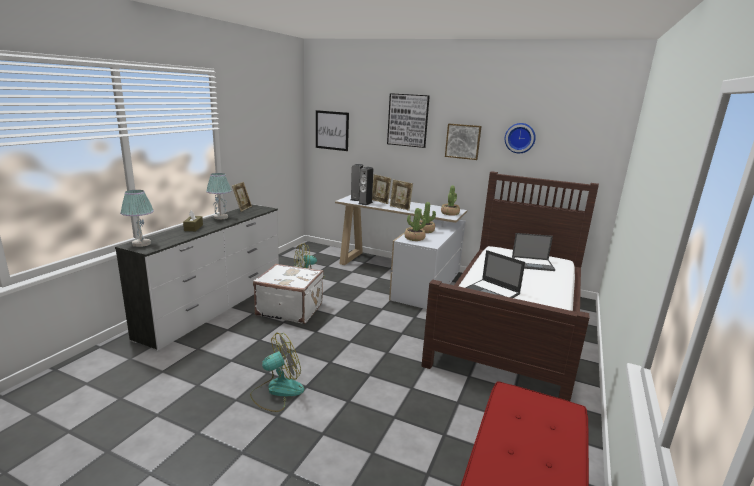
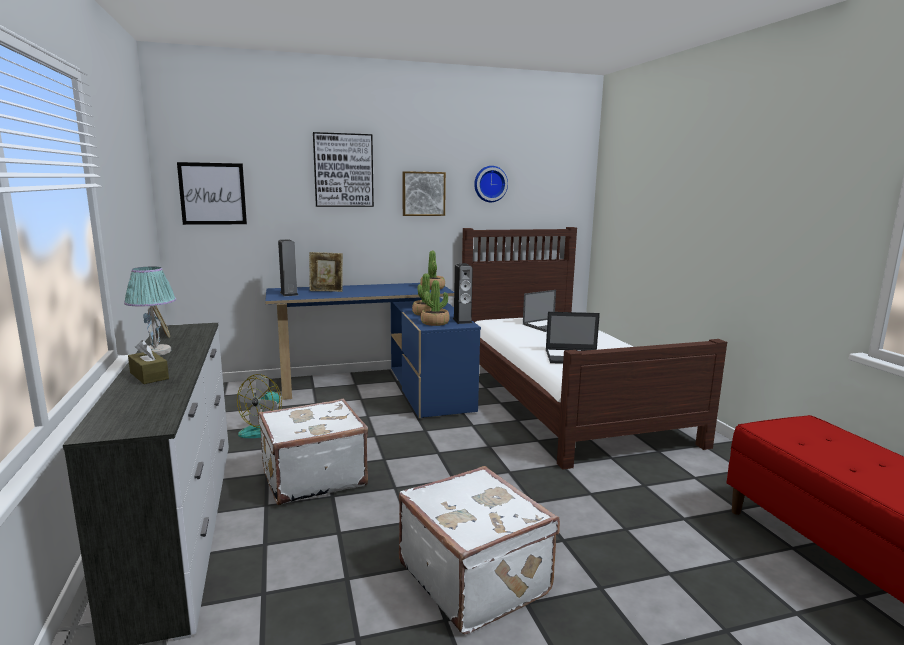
camera: 40 degrees left, 5 degrees down
table lamp [120,190,154,247] -> none
fan [250,332,304,412] -> white suitcase [399,466,560,634]
white desk [335,195,467,309] -> blue desk [265,283,481,418]
speaker [358,167,373,205] -> speaker moved to [453,263,473,324]
picture frame [390,179,413,211] -> none

